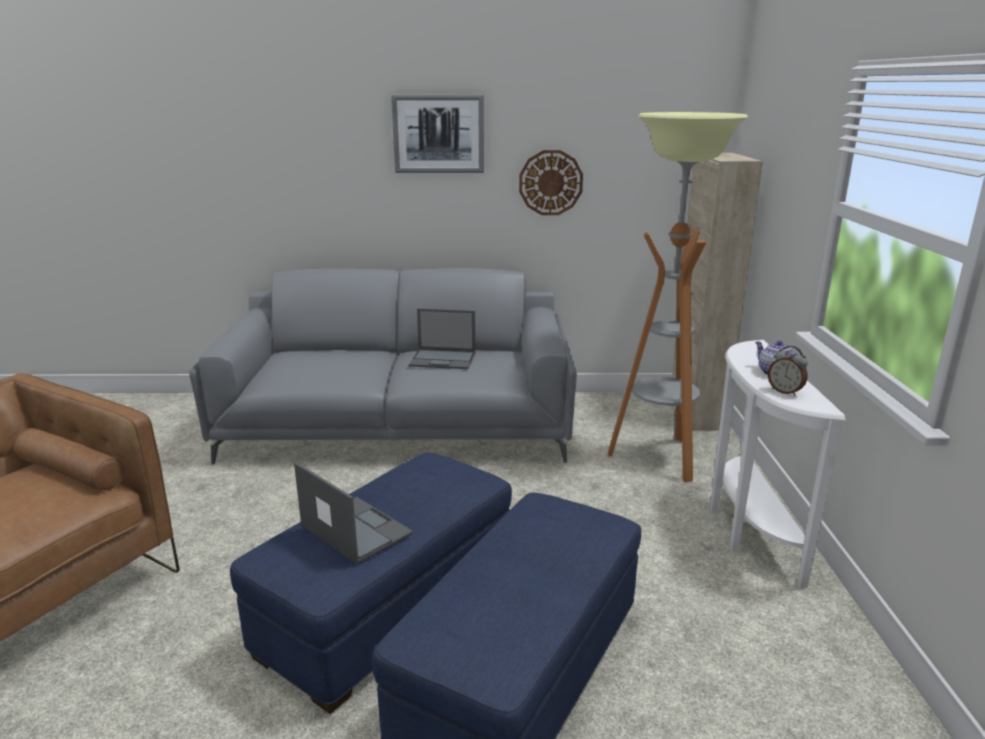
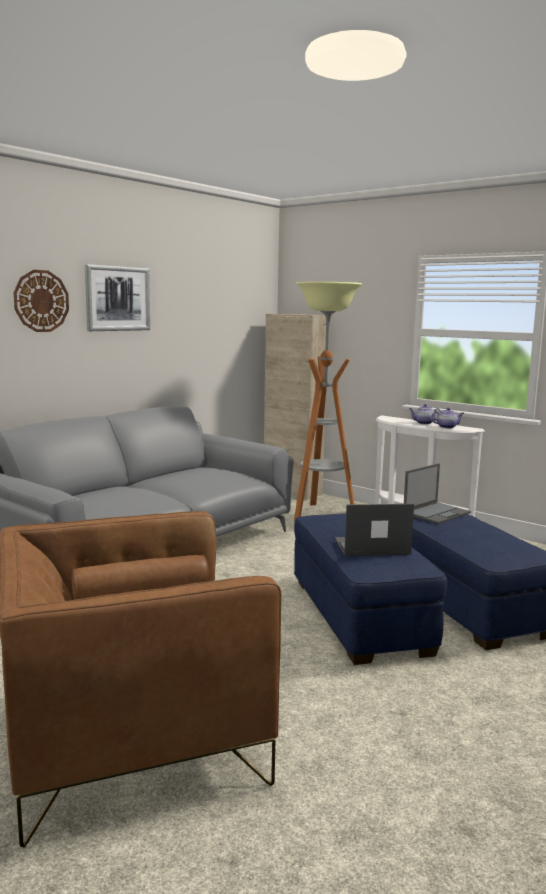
camera: 50 degrees left, 10 degrees down
laptop [409,308,475,369] -> laptop moved to [404,463,471,524]
wall clock [519,150,583,215] -> wall clock moved to [14,270,69,332]
alarm clock [768,346,808,396] -> teapot [431,408,464,428]

